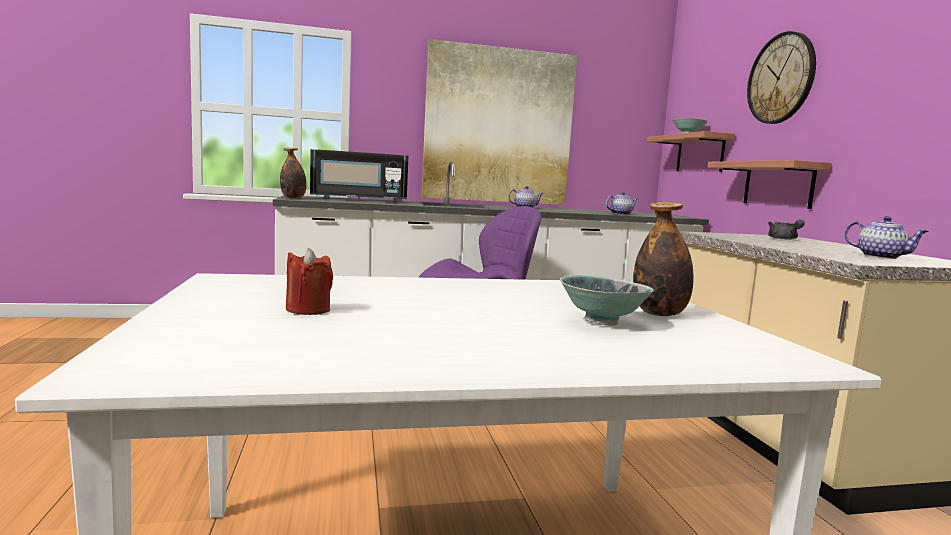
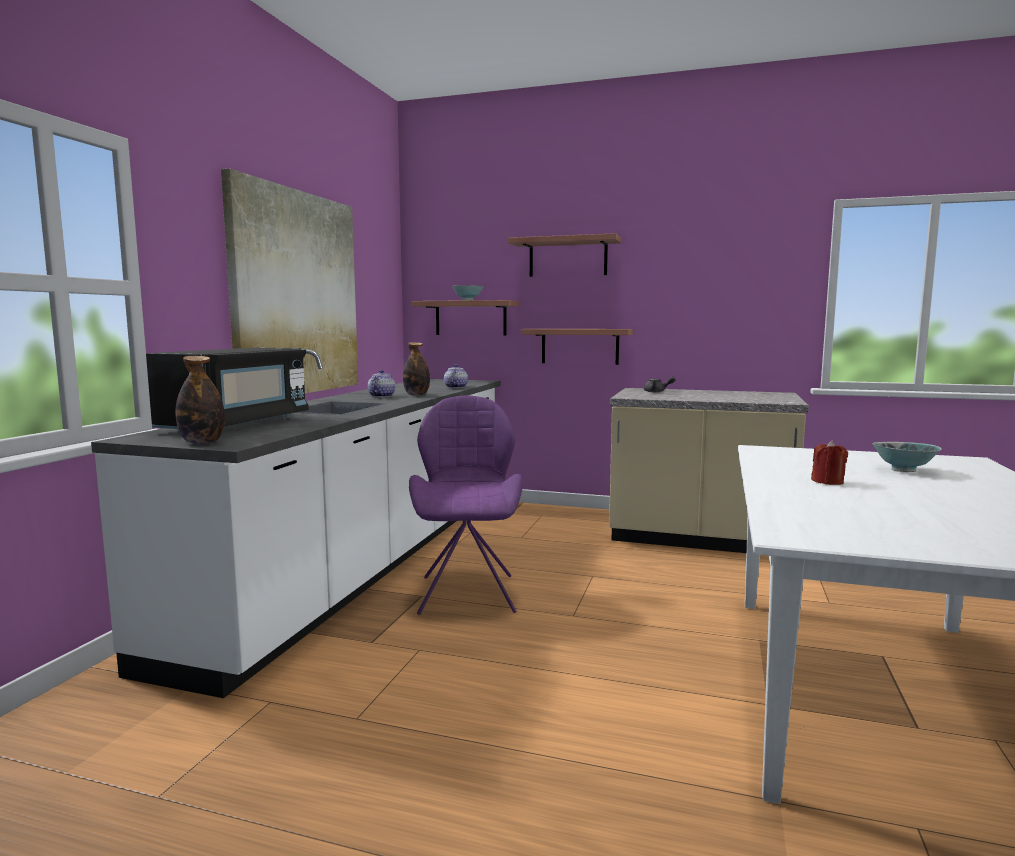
camera: 60 degrees left, 0 degrees up
red candle [286,248,333,315] -> red candle moved to [811,440,848,485]
bottle [633,202,694,316] -> bottle moved to [403,342,430,396]
wall clock [747,31,816,124] -> shelf [508,233,621,277]
teapot [844,216,929,259] -> none

